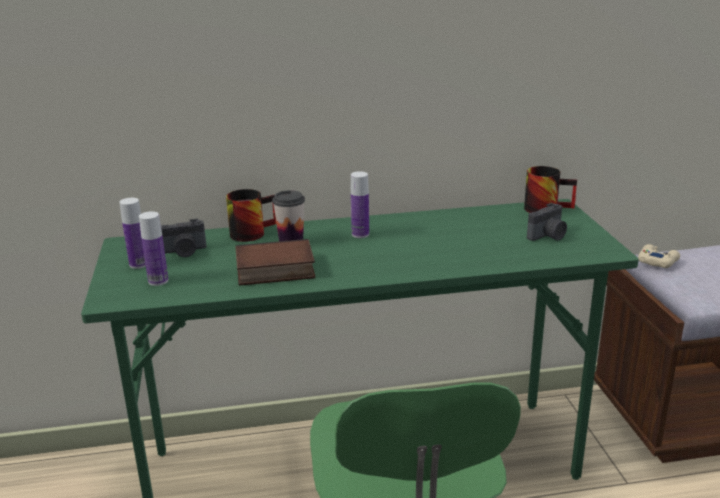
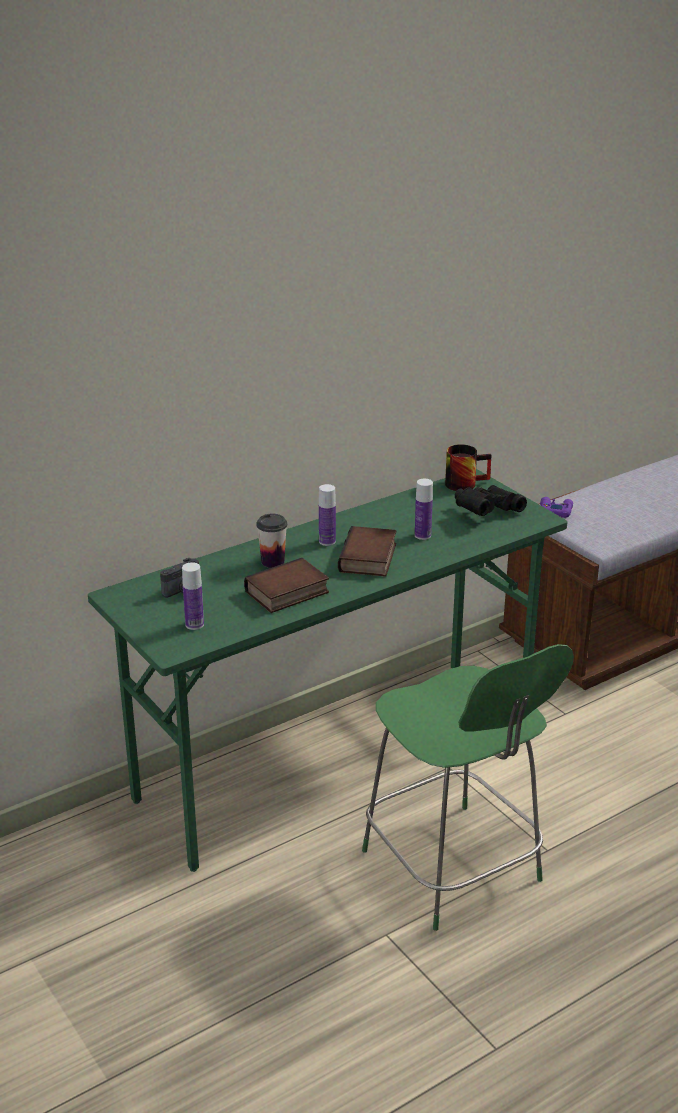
camera: 25 degrees left, 5 degrees up
bottle [120,198,146,269] -> bottle moved to [415,479,433,540]
mug [226,189,276,242] -> none
camera [527,203,567,241] -> black binoculars [455,485,527,516]
beige game controller [638,244,680,268] -> purple game controller [540,497,573,518]
none -> book [338,526,397,577]

